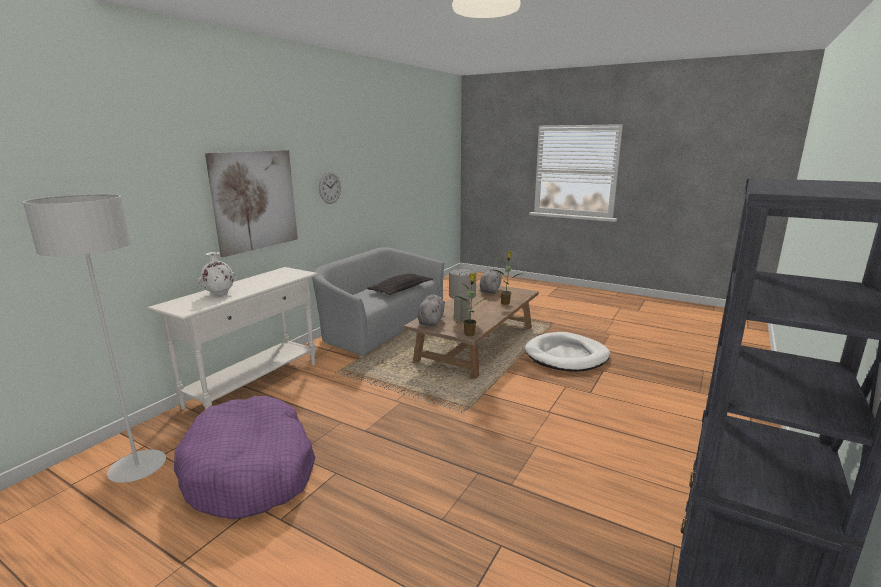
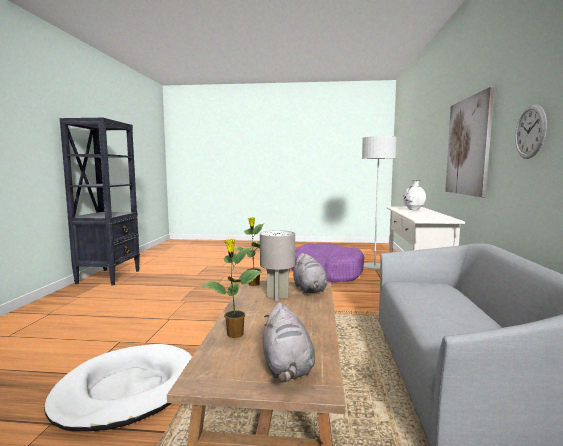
camera: 155 degrees right, 10 degrees down
pillow [367,274,433,295] -> none

